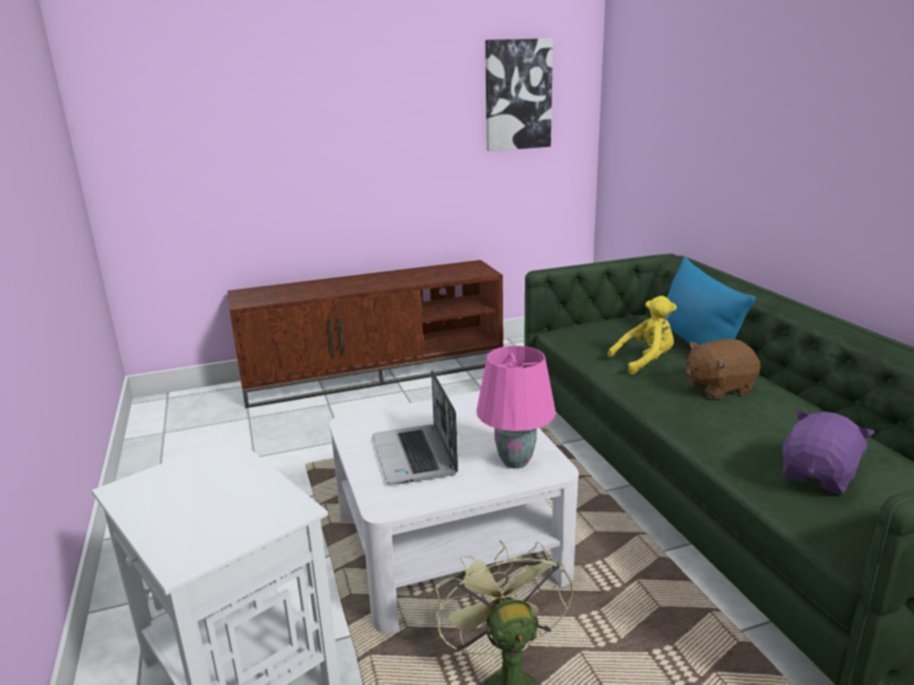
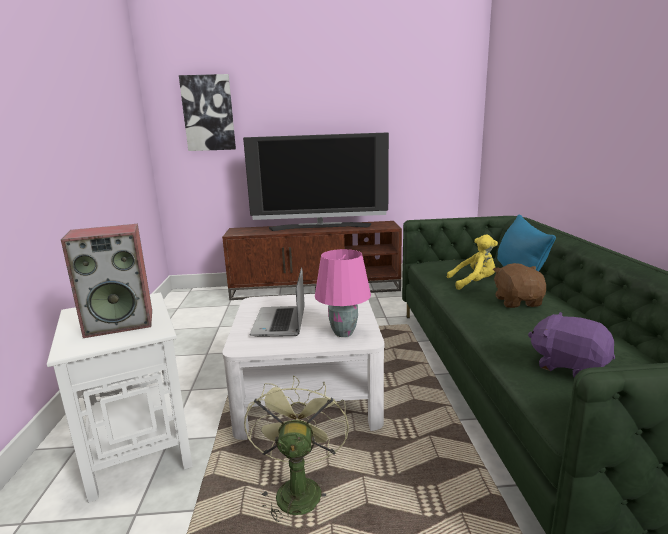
camera: 15 degrees right, 5 degrees down
picture [485,38,553,151] -> picture moved to [179,74,236,151]
brown plush toy [685,339,760,399] -> brown plush toy turned 90 degrees clockwise [493,263,546,308]
purple plush toy [782,410,875,494] -> purple plush toy turned 105 degrees counterclockwise [528,312,615,377]
none -> speaker [61,224,152,338]
none -> television [243,132,389,231]

